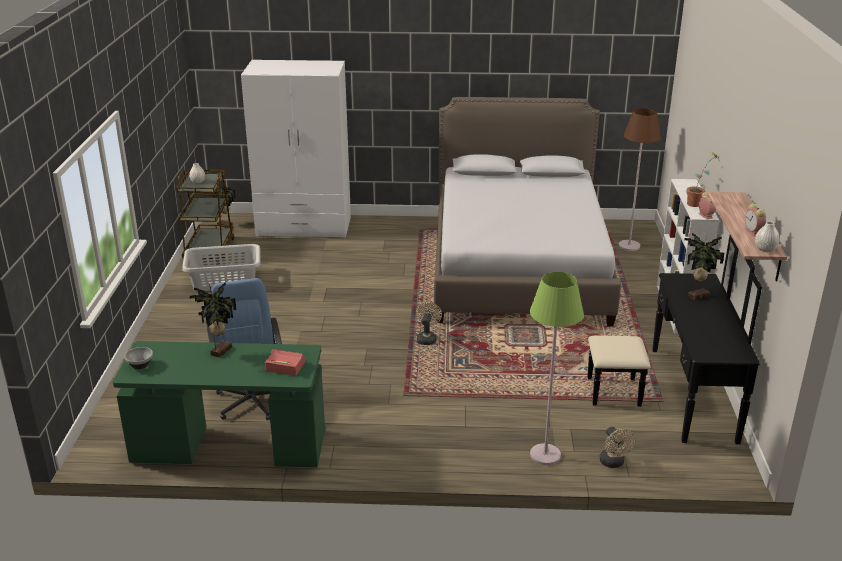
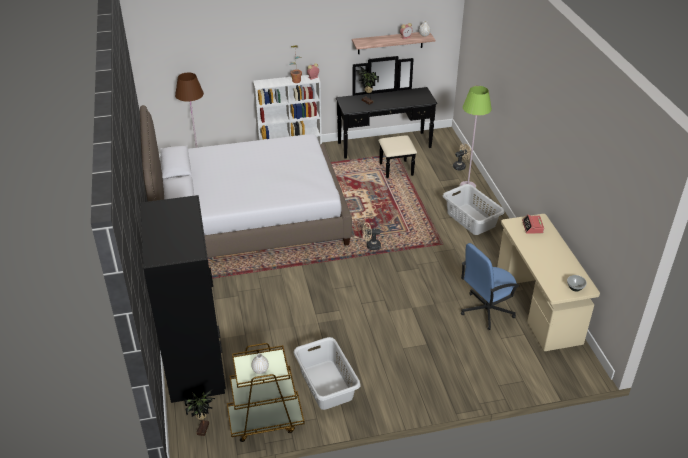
camera: 105 degrees left, 10 degrees up
green desk [113,341,325,467] -> beige desk [497,214,600,351]
potted plant [190,282,237,357] -> none
white wardrobe [241,60,351,238] -> black wardrobe [140,195,226,403]
none -> grey laundry basket [443,184,505,235]

